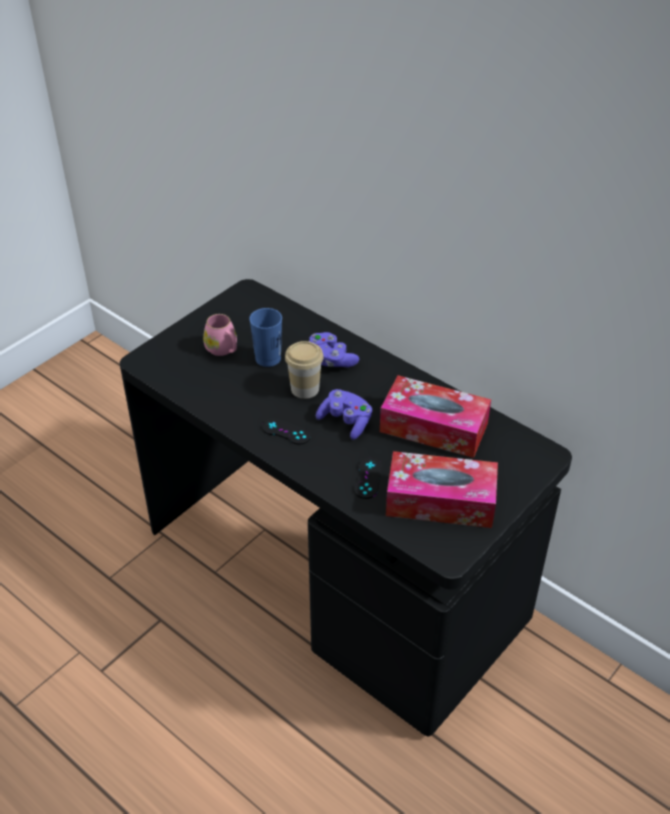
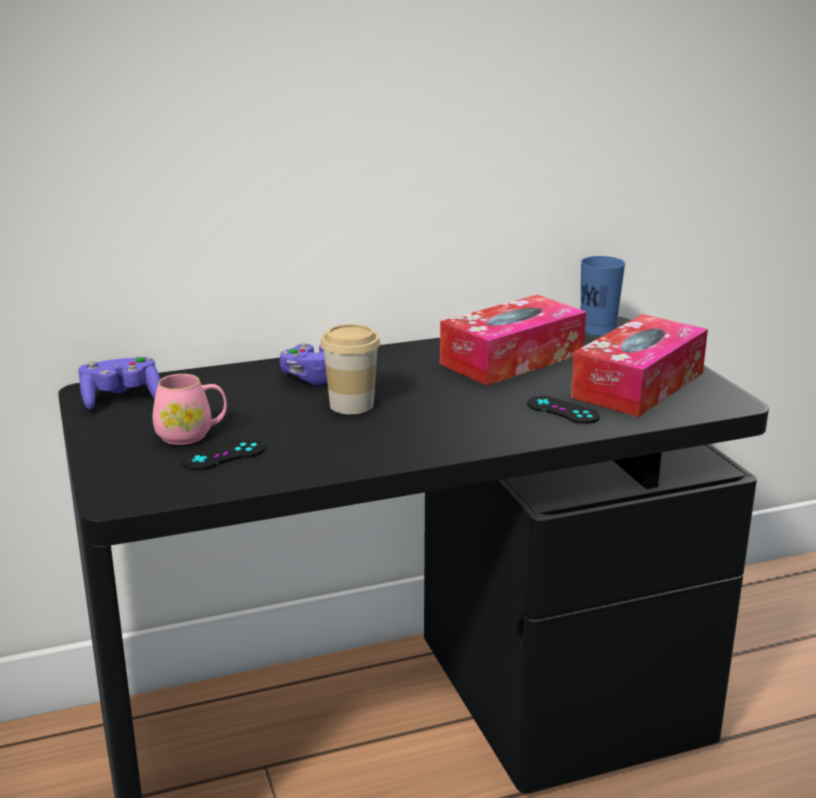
camera: 60 degrees left, 20 degrees down
blue cup [249,308,282,367] -> blue cup moved to [581,256,626,336]
black game controller [262,418,311,445] -> black game controller moved to [182,439,265,470]
purple game controller [316,389,372,440] -> purple game controller moved to [78,356,160,410]

